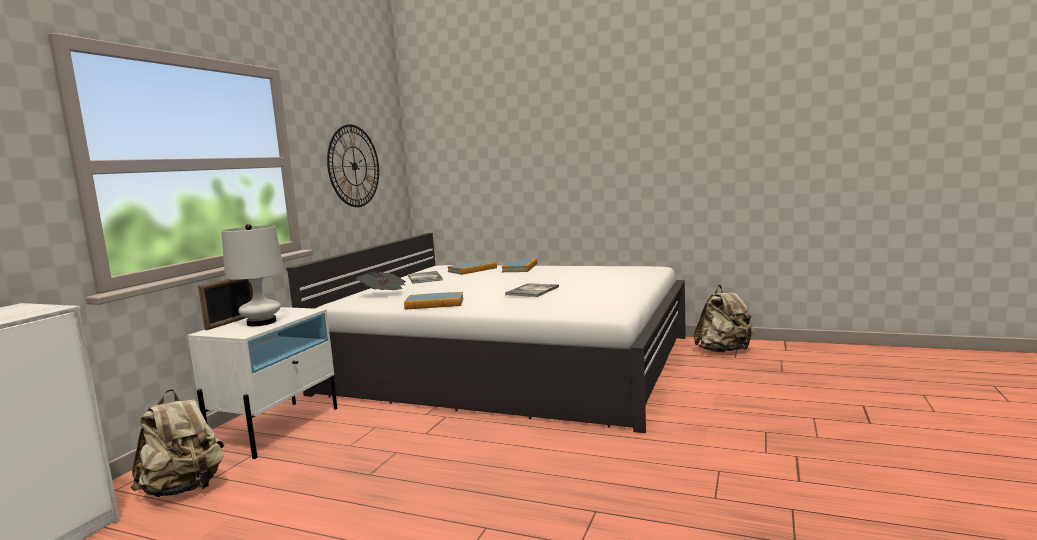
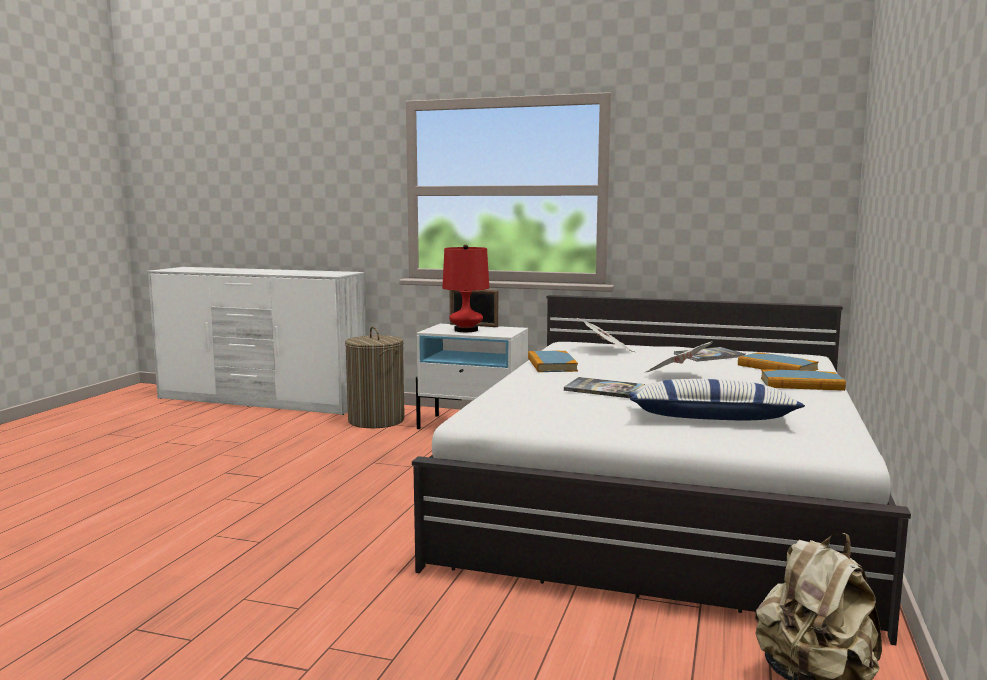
camera: 85 degrees right, 0 degrees up
beige backpack [131,389,224,497] -> laundry basket [345,326,405,428]
white table lamp [221,224,284,326] -> red table lamp [442,245,489,332]
wall clock [327,124,379,207] -> none
none -> pillow [629,379,805,420]
none -> newspaper [646,341,712,372]

